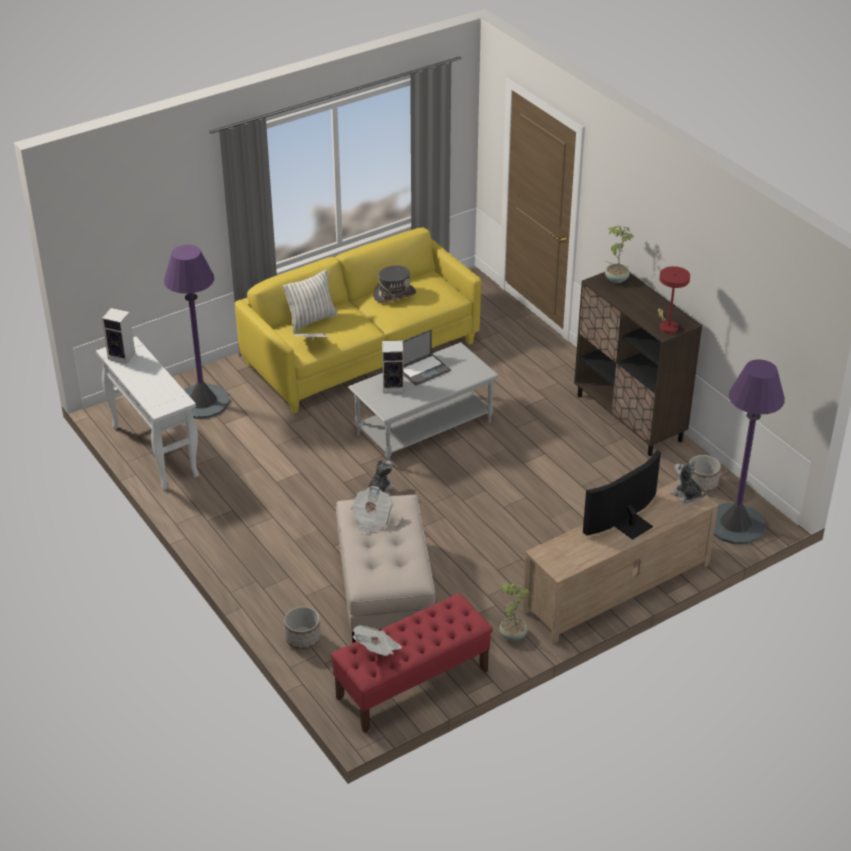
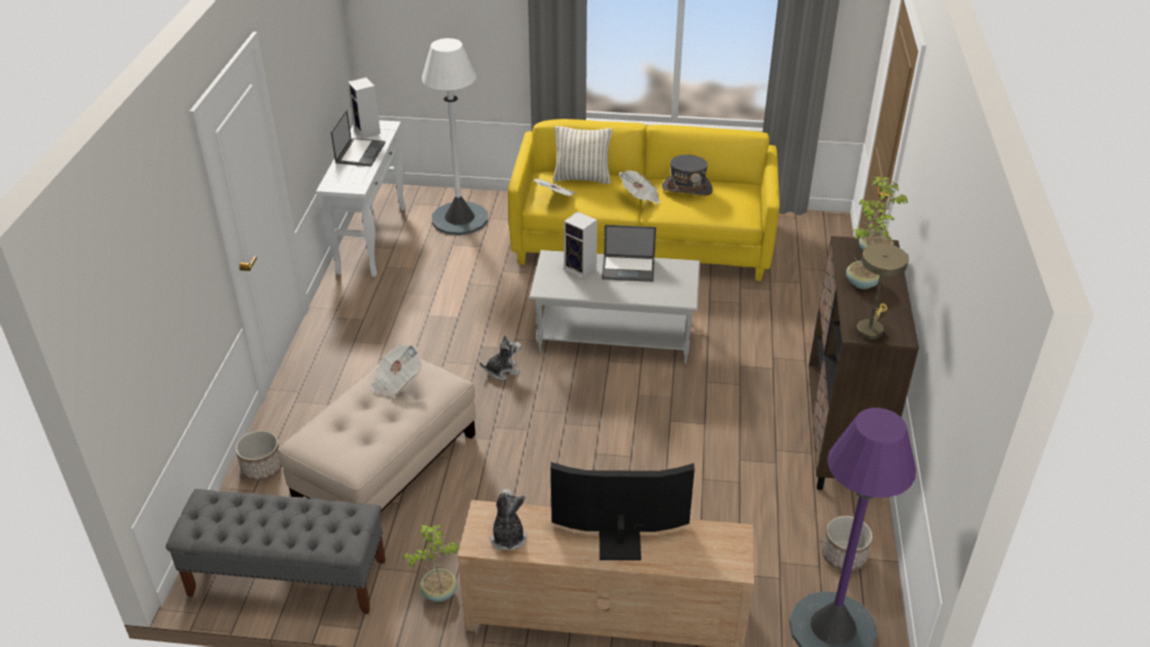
camera: 40 degrees right, 0 degrees up
purple floor lamp [164,245,230,419] -> white floor lamp [422,38,488,235]
red bench [331,593,493,733] -> grey bench [166,489,386,614]
newspaper [353,625,402,656] -> newspaper moved to [619,170,660,204]
red table lamp [658,266,690,334] -> beige table lamp [856,243,908,340]
plush toy [670,460,706,503] -> plush toy moved to [490,489,527,551]
none -> laptop [331,109,385,167]
none -> potted plant [846,206,894,289]

